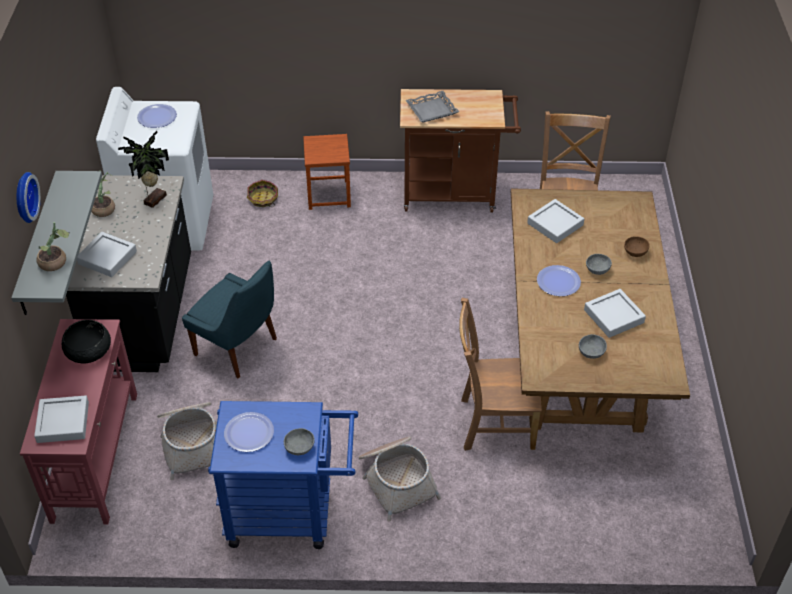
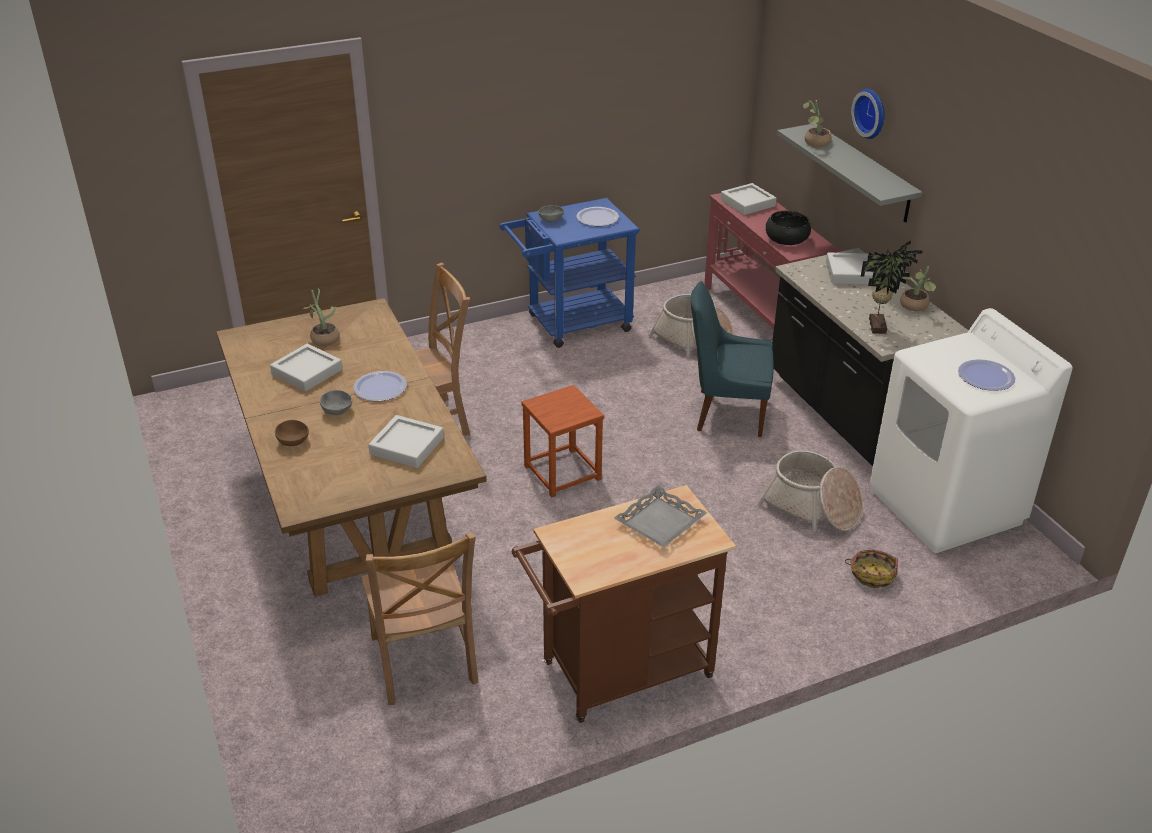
camera: 155 degrees right, 10 degrees down
brown stool [303,134,351,210] -> brown stool moved to [521,385,604,497]
basket [359,437,441,522] -> basket moved to [757,450,863,532]
grey bowl [579,334,607,359] -> potted plant [303,288,340,346]

